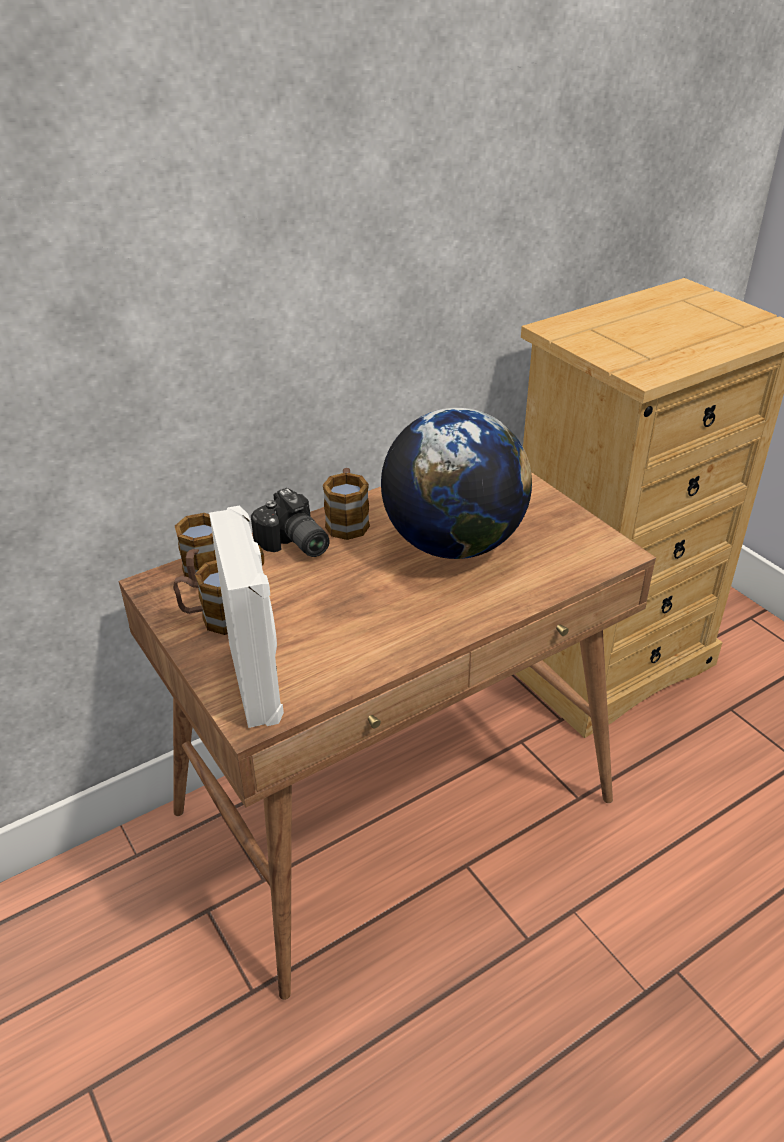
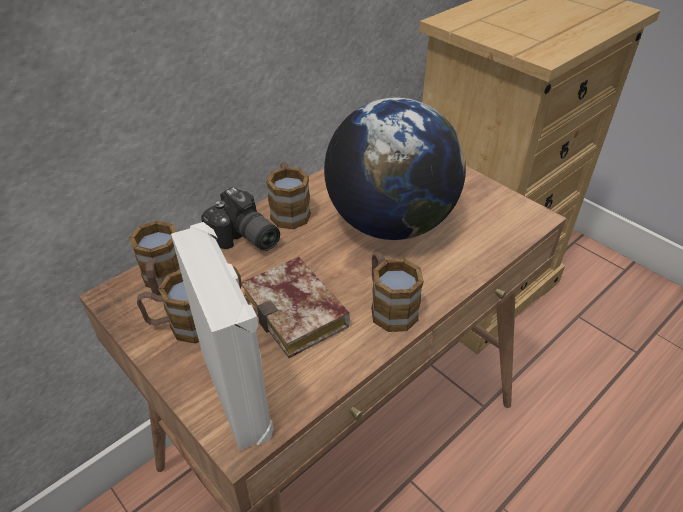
camera: 10 degrees left, 5 degrees up
none -> book [241,257,350,358]
none -> mug [371,252,424,332]

